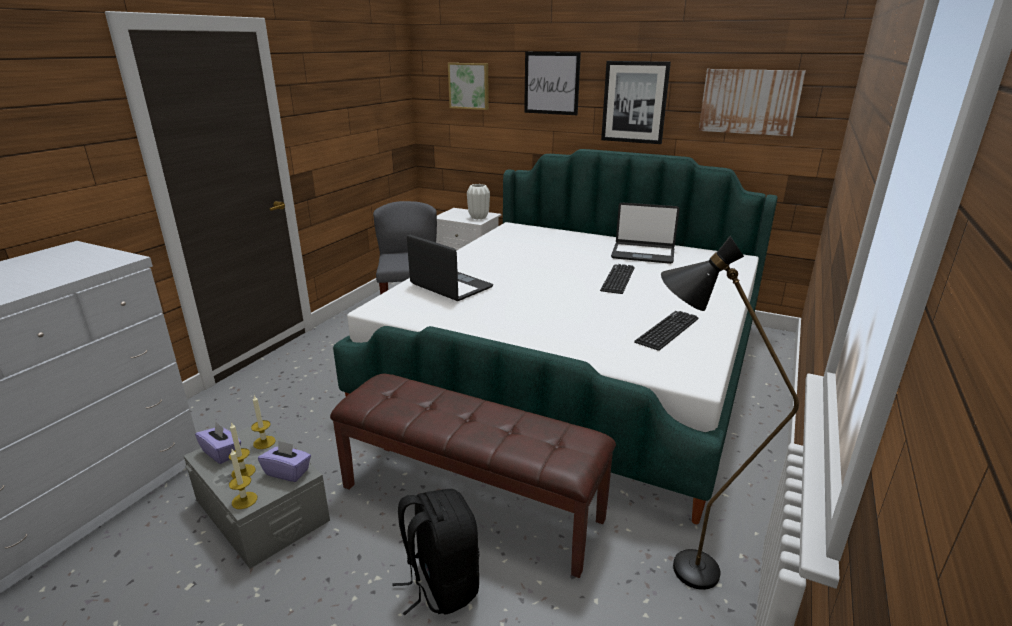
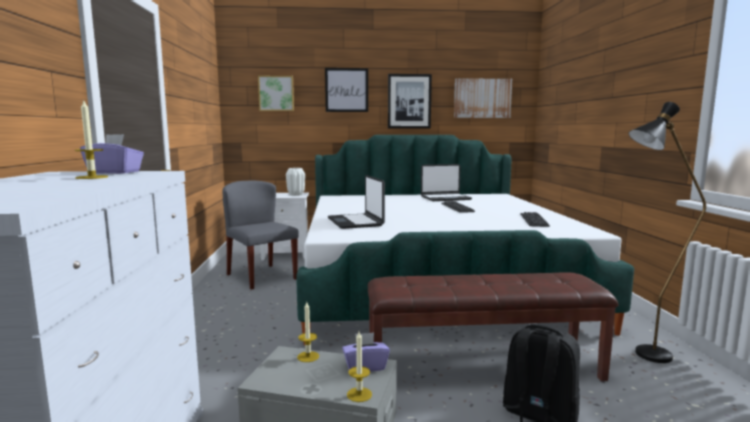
camera: 30 degrees left, 15 degrees down
purple tissue box [195,422,241,464] -> purple tissue box moved to [80,134,144,174]
candle [229,422,256,478] -> candle moved to [75,101,108,179]
laptop [407,235,493,301] -> laptop turned 120 degrees counterclockwise [328,175,385,229]

